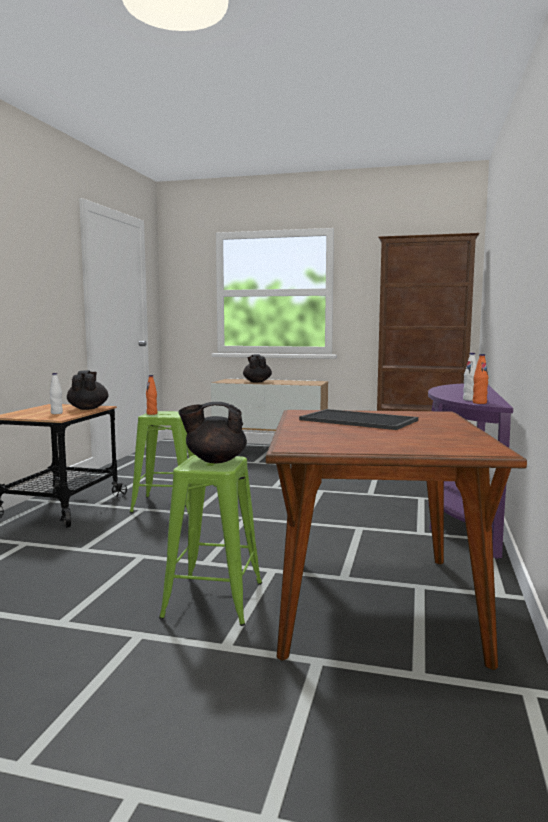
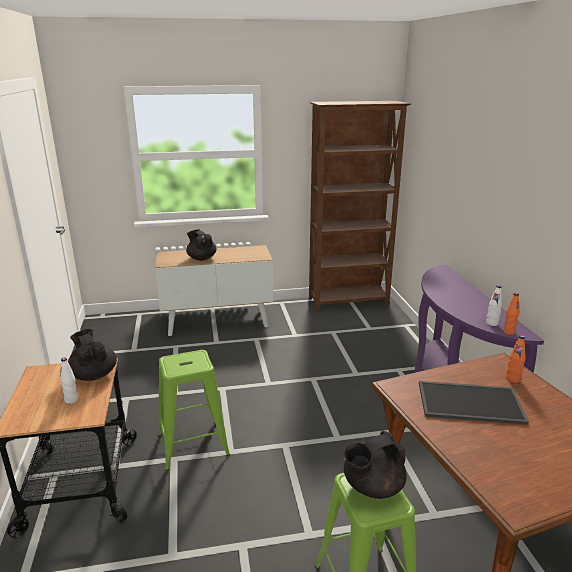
camera: 25 degrees left, 15 degrees up
orange bottle [146,375,157,415] -> orange bottle moved to [506,335,526,383]

